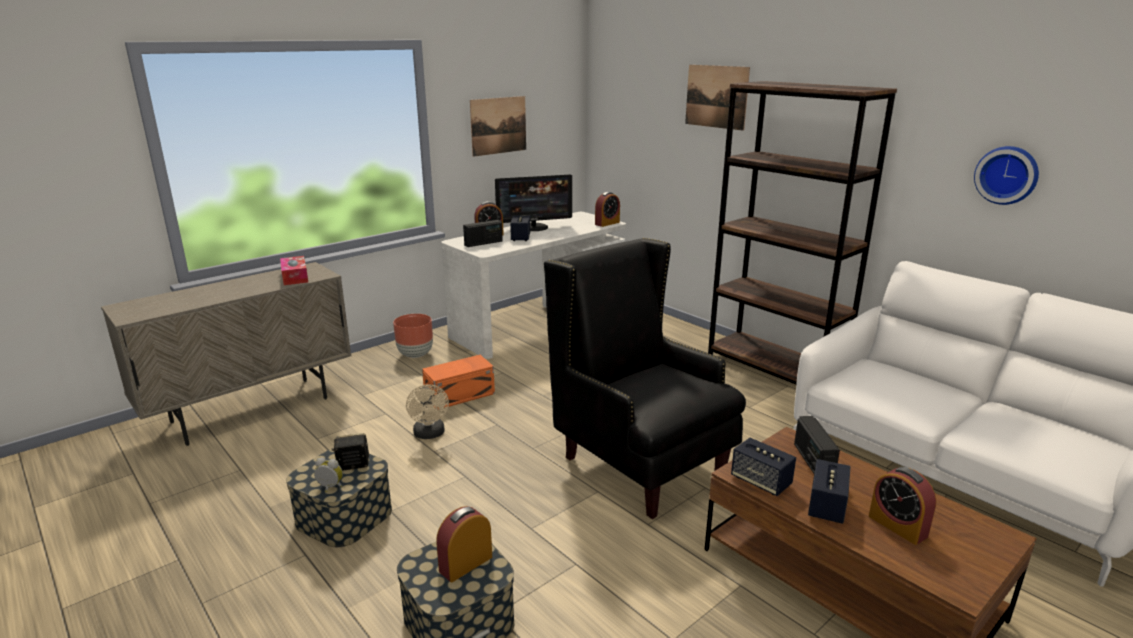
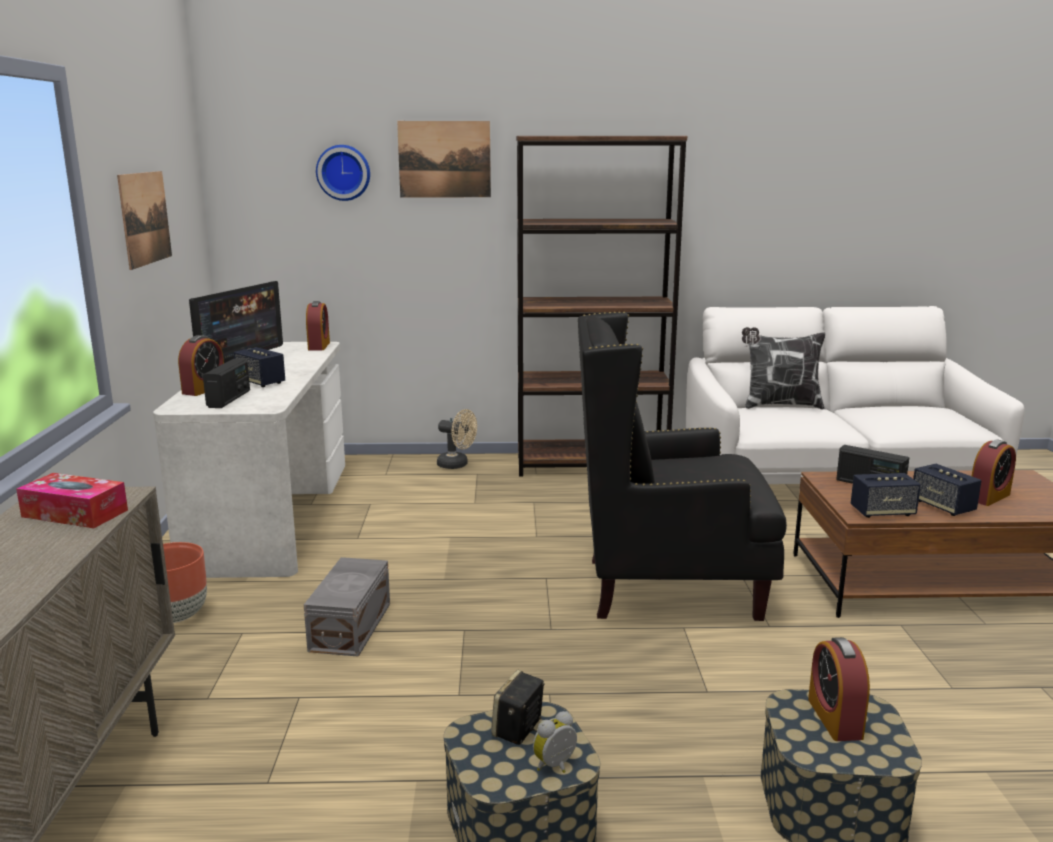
camera: 50 degrees left, 5 degrees down
beige fan [406,384,449,439] -> beige fan moved to [437,409,477,469]
orange storage box [422,355,495,410] -> grey storage box [304,557,390,657]
alarm clock [869,467,936,545] -> alarm clock turned 45 degrees counterclockwise [972,439,1016,506]
wall clock [974,146,1039,205] -> wall clock moved to [316,145,370,201]
none -> pillow [742,327,825,410]

